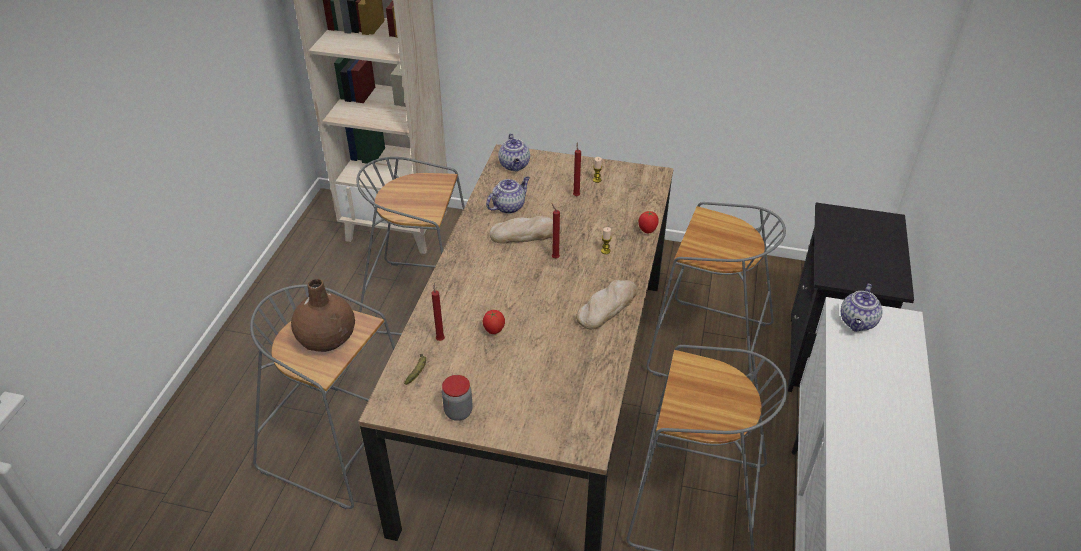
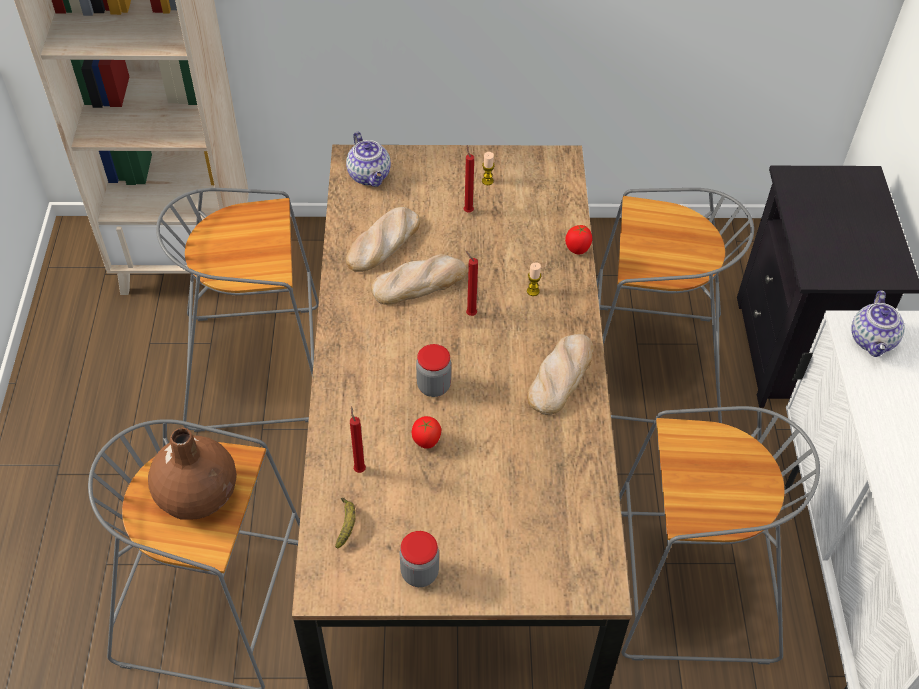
camera: 15 degrees left, 10 degrees up
teapot [486,176,530,214] -> bread [346,207,420,272]
none -> jar [416,344,451,397]

